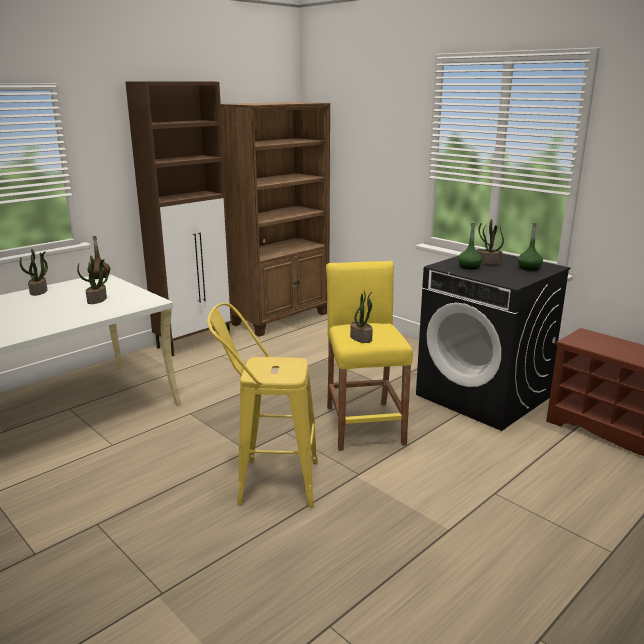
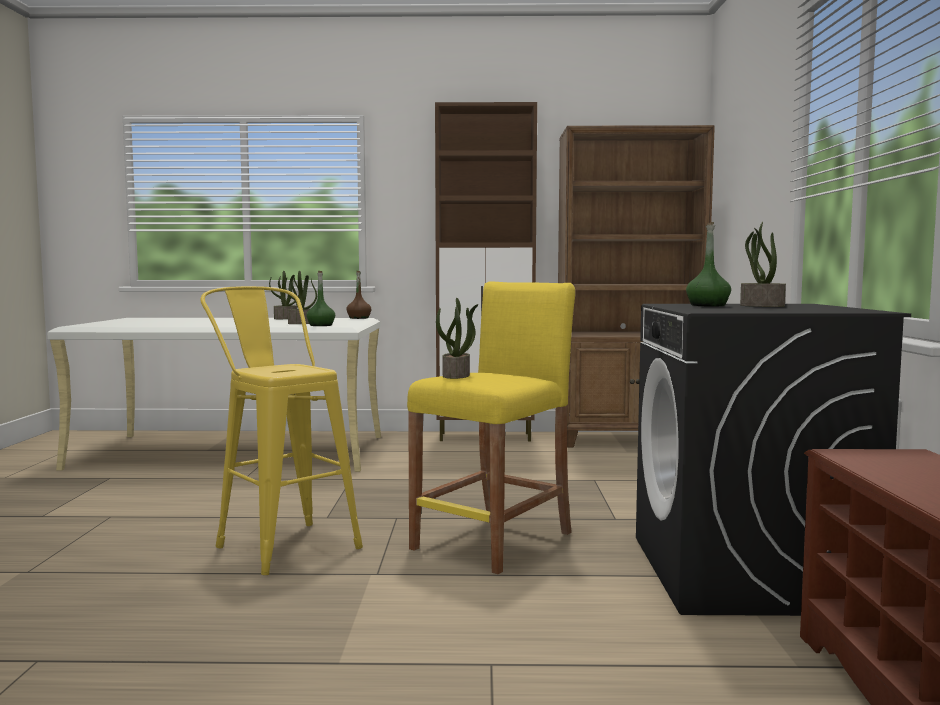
camera: 45 degrees right, 15 degrees down
green bottle [518,223,543,271] -> green bottle moved to [306,271,335,326]

